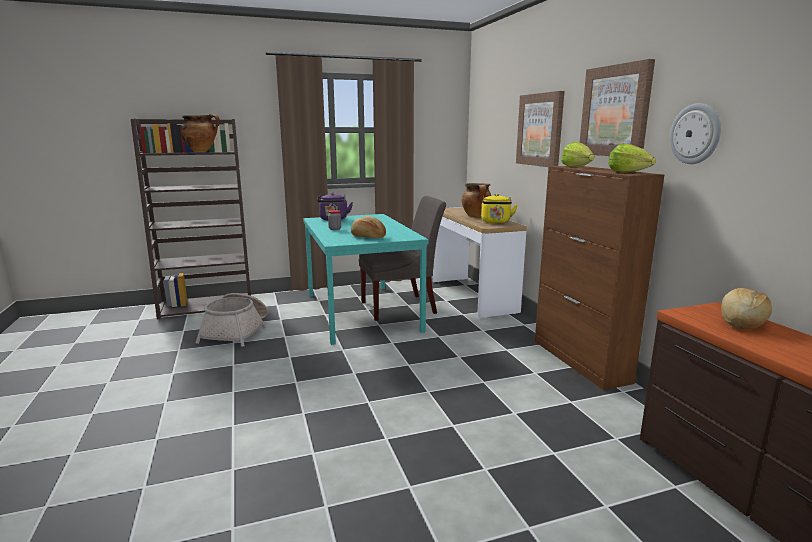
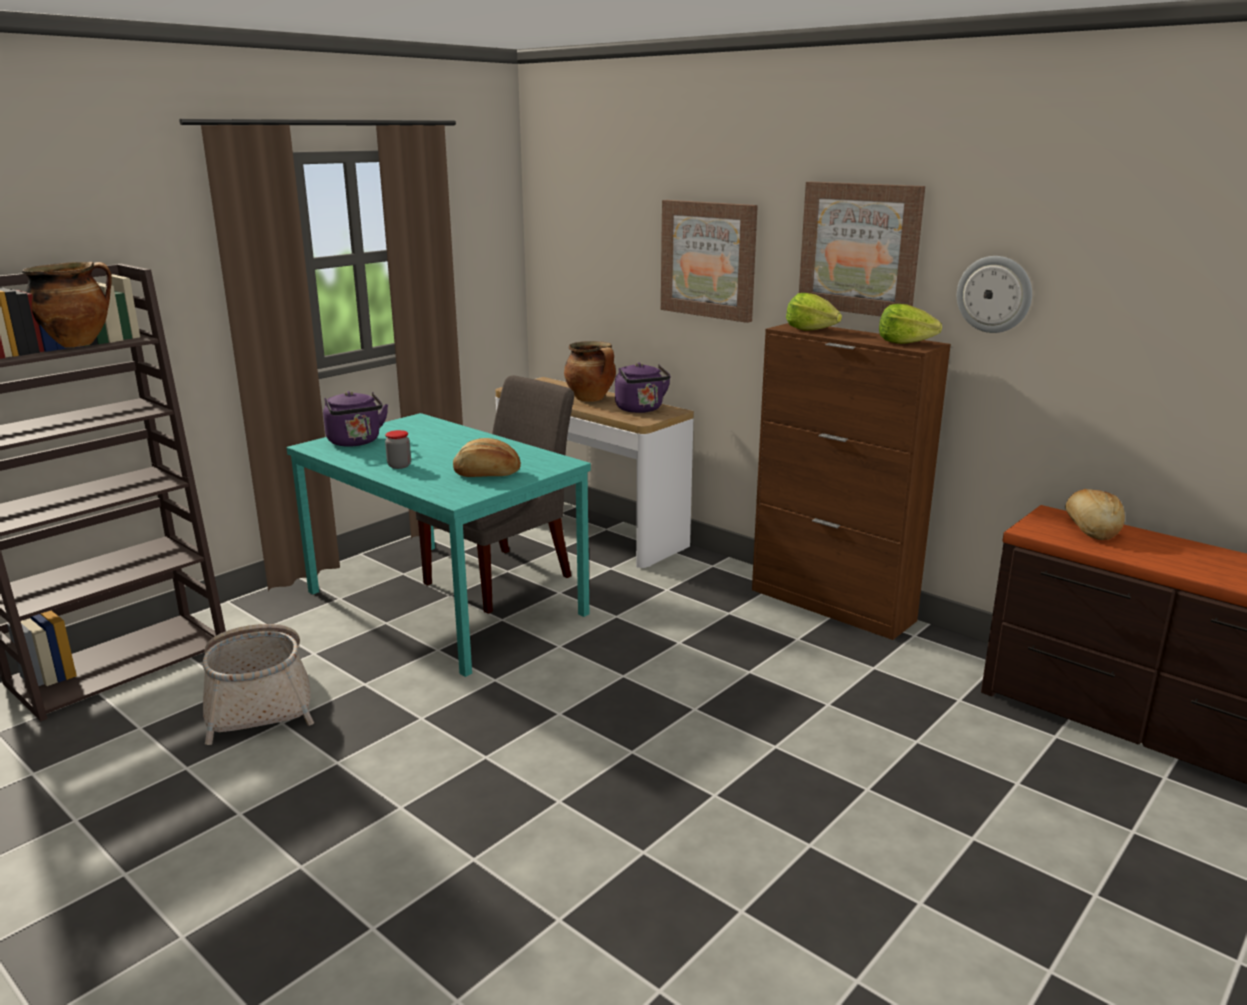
camera: 30 degrees left, 5 degrees up
yellow kettle [481,194,518,224] -> purple kettle [615,363,671,413]

